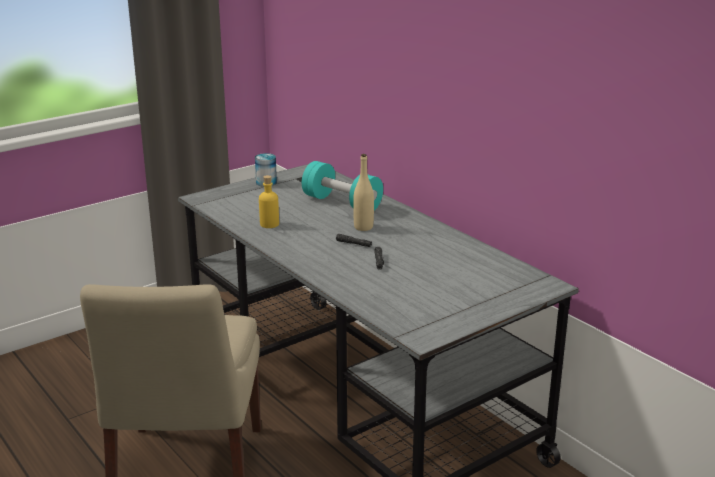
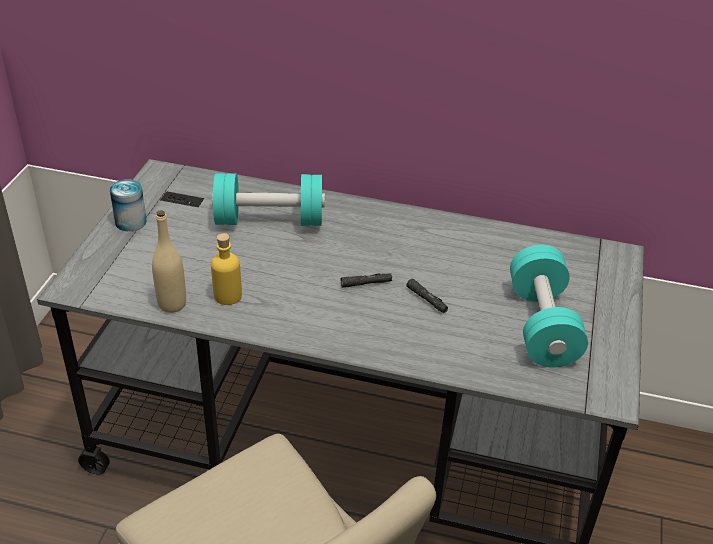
camera: 40 degrees left, 15 degrees up
beige bottle [353,154,374,231] -> beige bottle moved to [152,211,186,313]
none -> turquoise dumbbell [510,245,588,367]

